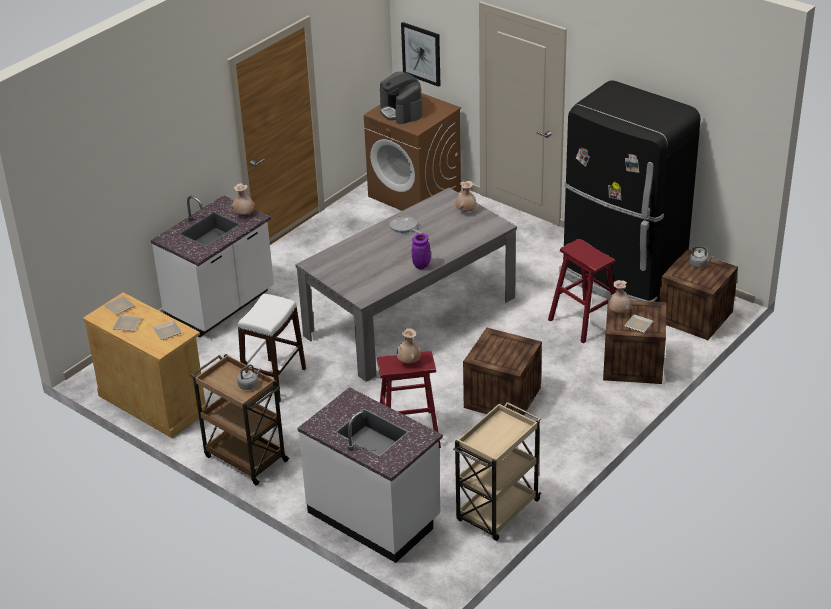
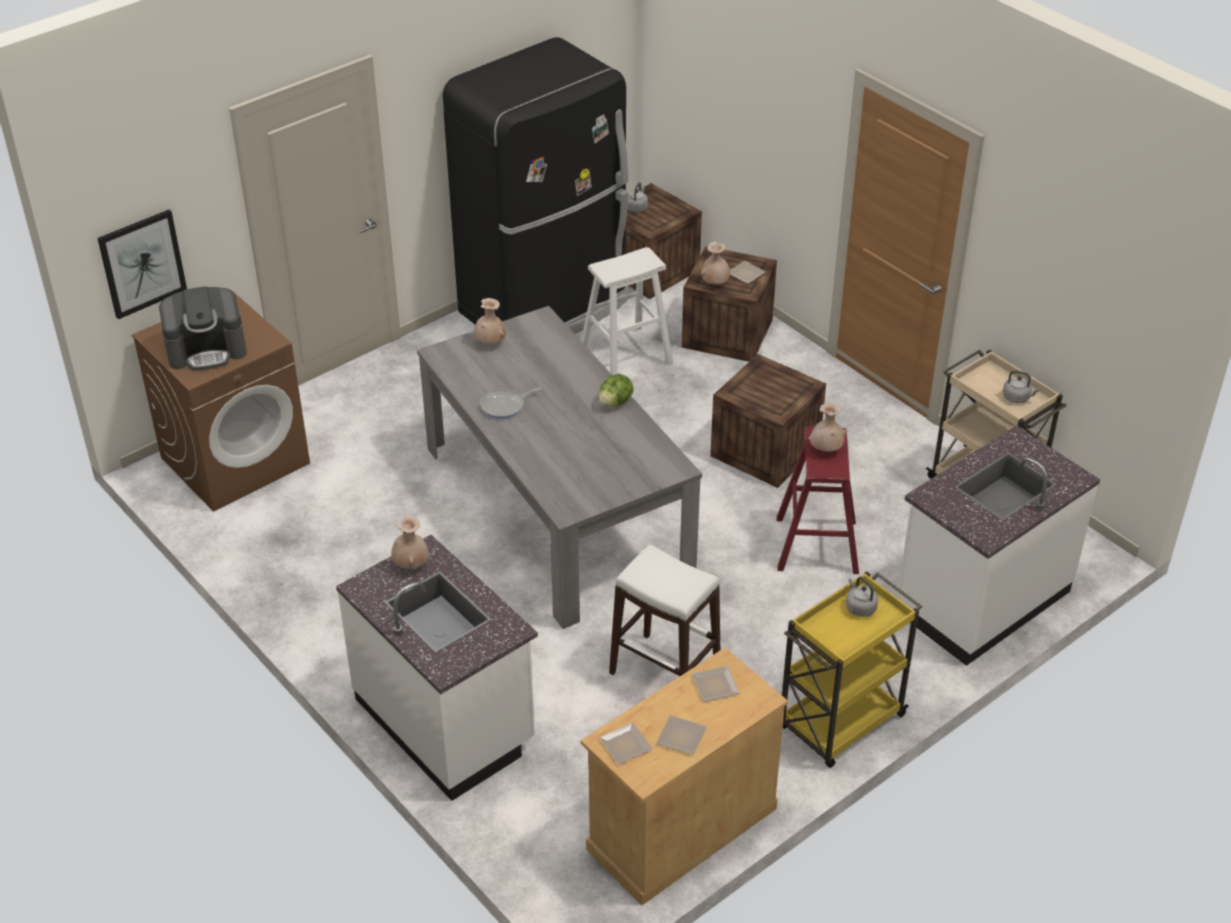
camera: 80 degrees left, 5 degrees up
brown cart [191,354,290,486] -> yellow cart [782,571,922,768]
purple vase [411,233,431,269] -> lettuce [598,374,634,407]
red stool [548,239,616,343] -> white stool [581,247,673,375]
none -> grey kettle [1003,371,1040,403]

